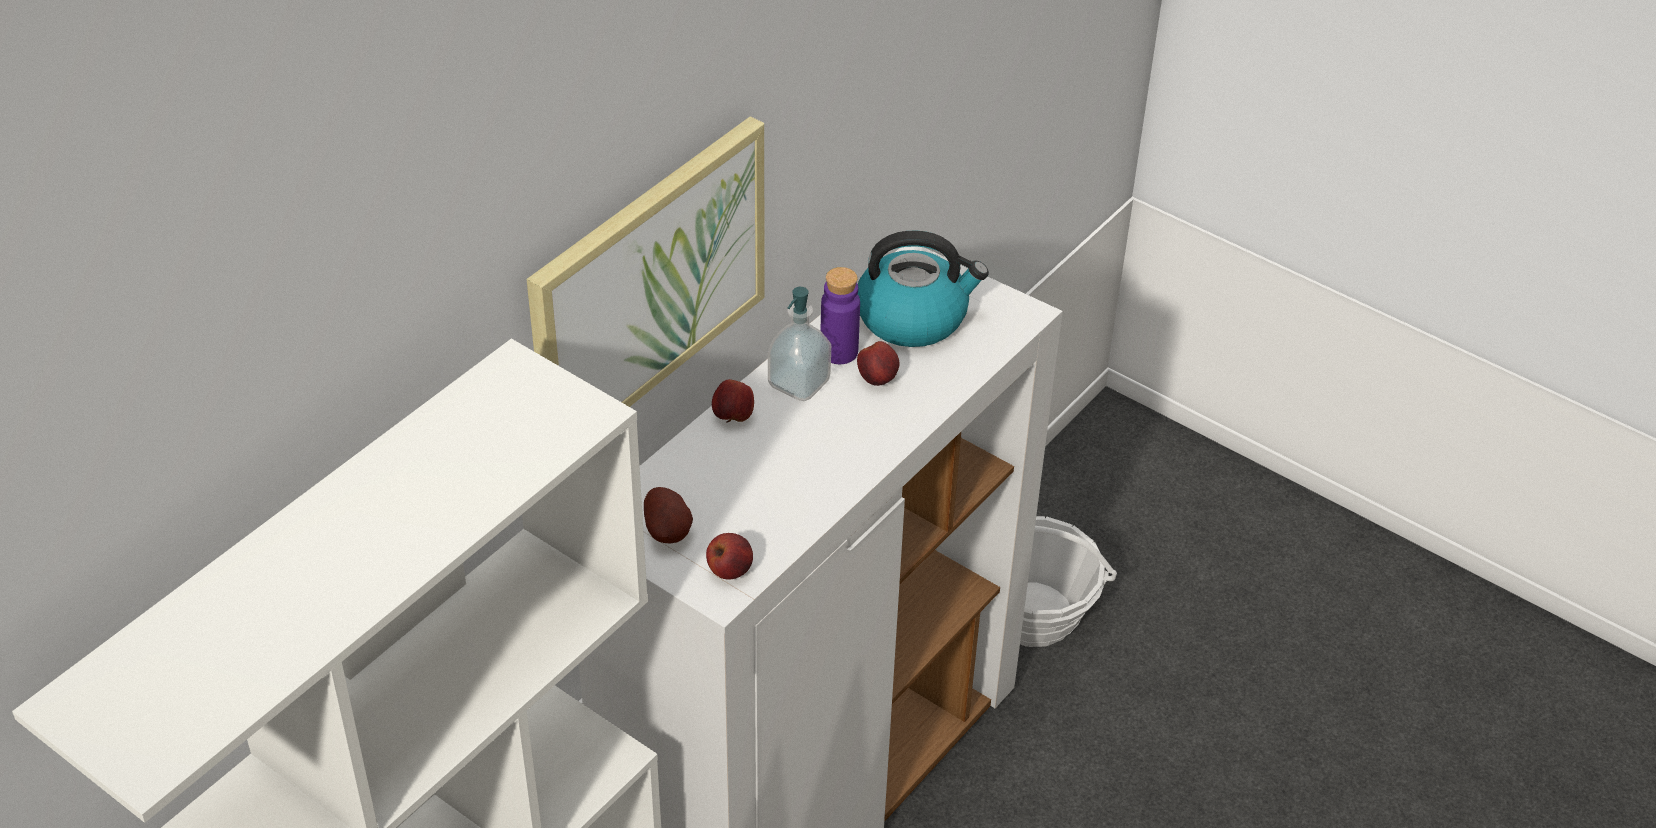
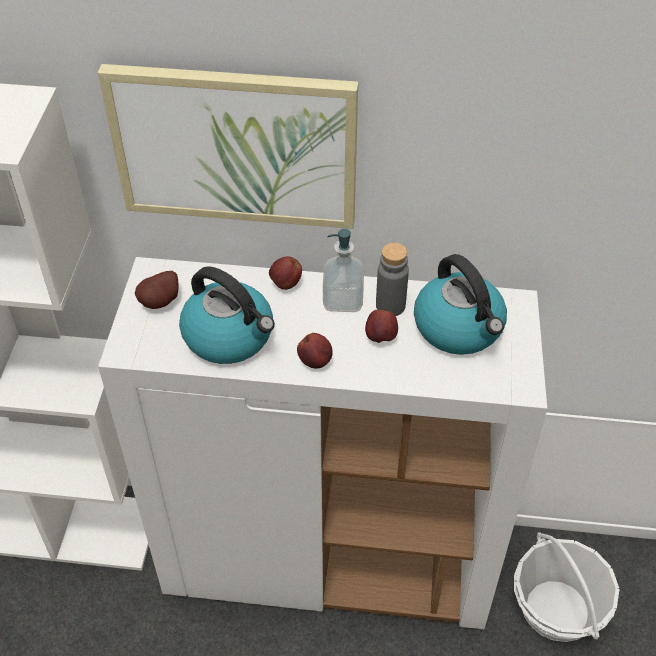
camera: 60 degrees right, 5 degrees up
apple [706,533,753,580] -> apple moved to [297,333,333,369]
purple bottle [820,267,860,364] -> grey bottle [376,243,409,316]
none -> kettle [179,266,275,364]

